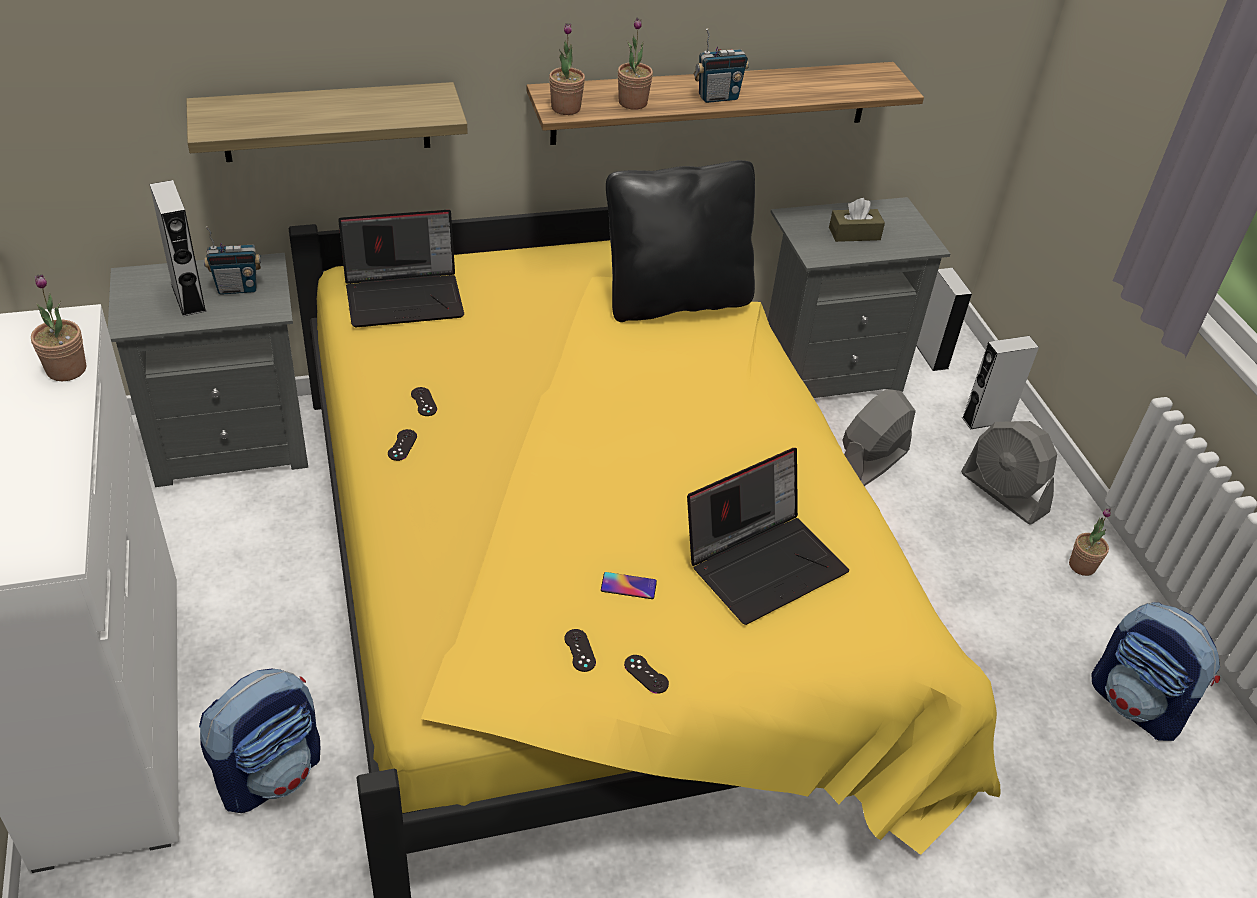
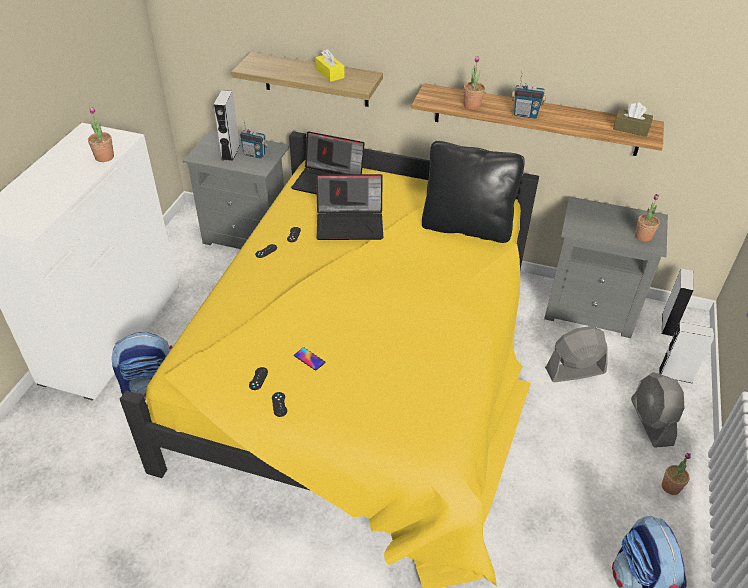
camera: 35 degrees right, 0 degrees up
potted plant [549,23,585,115] -> potted plant moved to [635,194,660,242]
laptop [687,448,849,625] -> laptop moved to [316,174,383,240]
brown tissue box [829,198,885,242] -> brown tissue box moved to [613,102,653,137]
none -> yellow tissue box [315,49,345,82]

